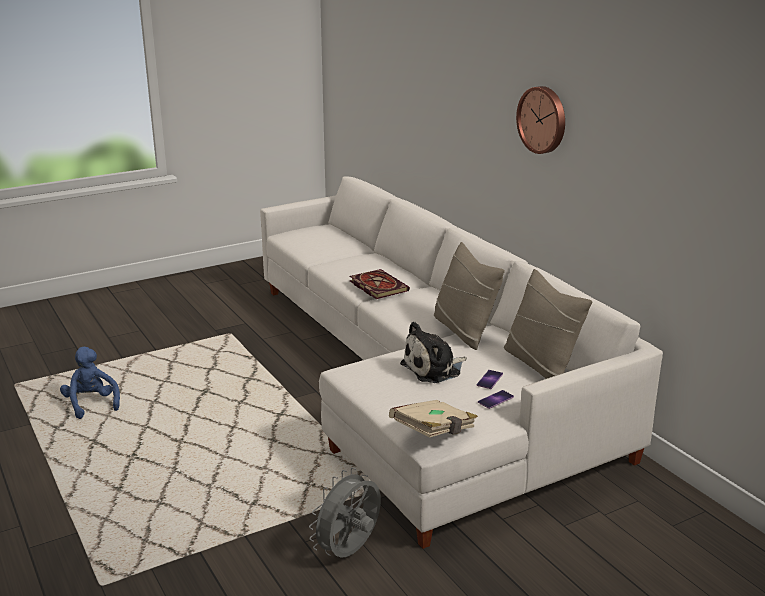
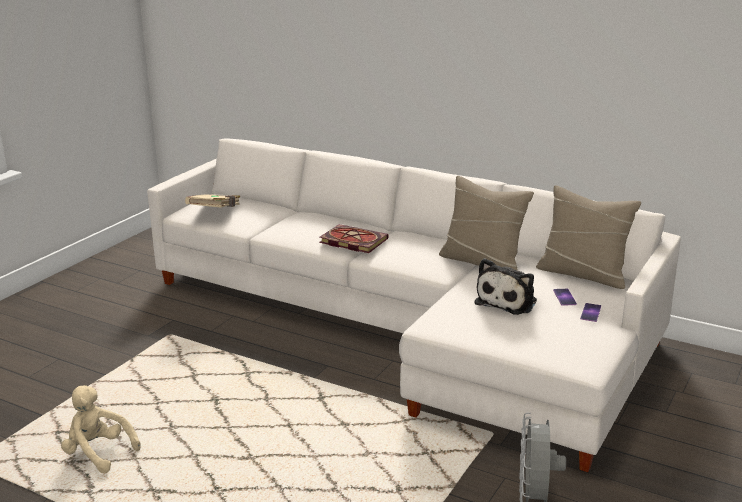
camera: 30 degrees left, 0 degrees up
blue plush toy [60,347,120,419] -> beige plush toy [61,385,141,473]
beige book [389,400,478,437] -> beige book moved to [185,194,241,208]
wall clock [516,86,565,154] -> none

